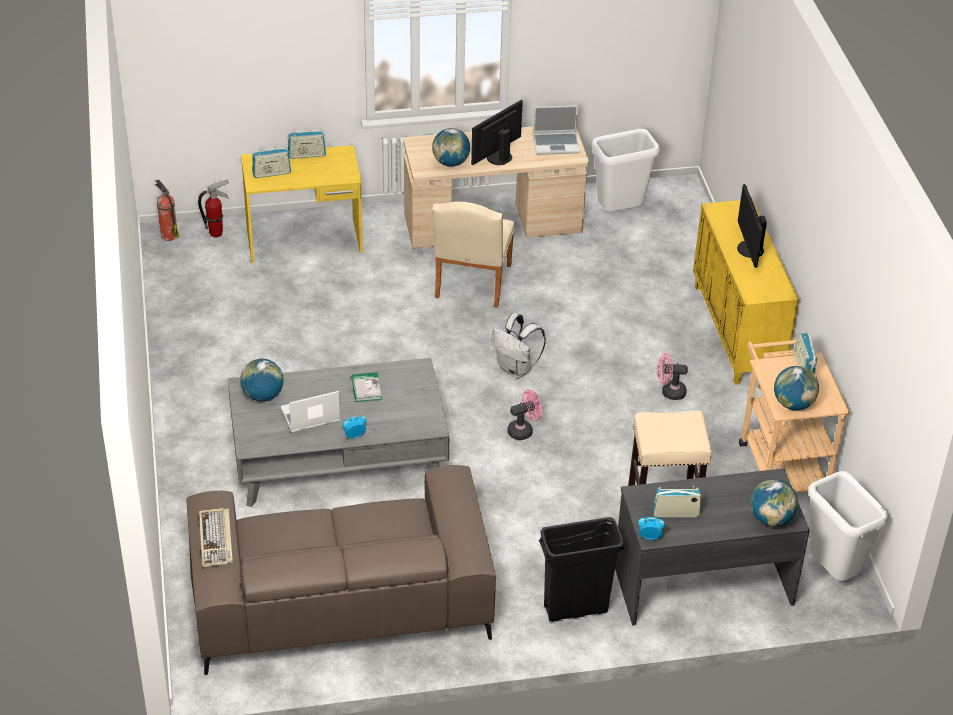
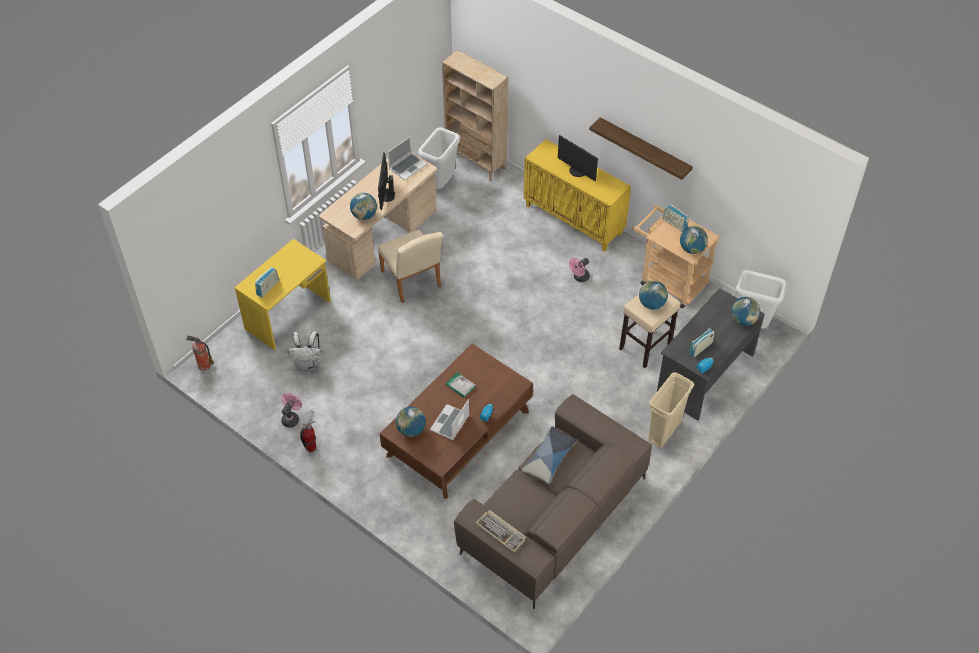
camera: 40 degrees left, 10 degrees up
fire extinguisher [198,180,229,237] -> fire extinguisher moved to [300,411,316,452]
grey coffee table [228,358,449,507] -> brown coffee table [380,344,533,499]
radio [288,130,326,159] -> none
white backpack [491,313,546,378] -> white backpack moved to [288,331,321,370]
pink fan [507,389,542,440] -> pink fan moved to [281,393,302,427]
black trash can [539,517,624,622] -> beige trash can [648,372,694,448]
none -> beige bookcase [442,50,508,181]
none -> pillow [522,426,578,484]
none -> shelf [589,117,693,180]
none -> globe [639,281,668,309]

